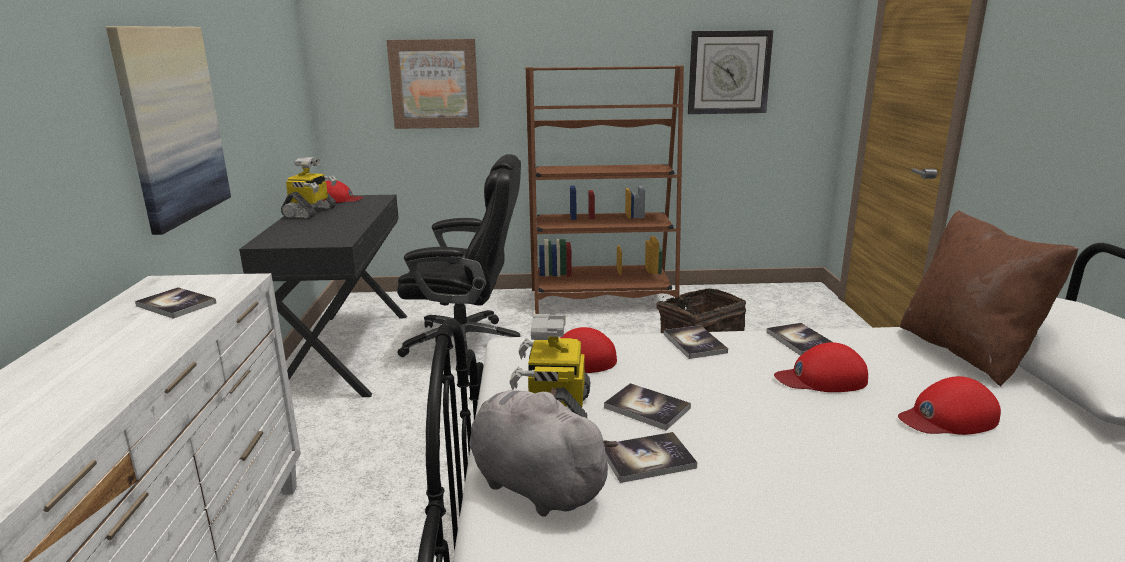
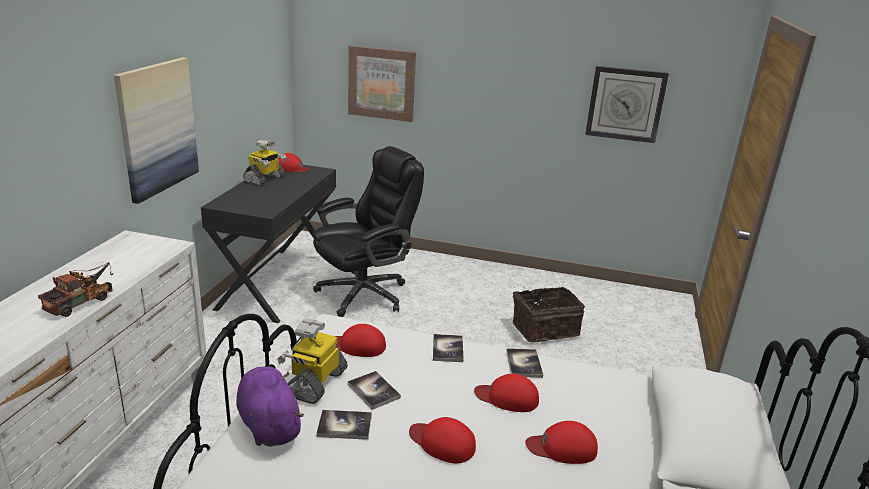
camera: 15 degrees right, 5 degrees up
book [135,287,216,319] -> none
black office chair [397,154,521,367] -> black office chair turned 60 degrees counterclockwise [313,146,424,317]
grey plush toy [469,388,618,517] -> purple plush toy [236,367,304,447]
brown bookcase [526,65,684,314] -> none
brown pillow [900,210,1079,386] -> none
none -> toy truck [38,262,113,317]
none -> red cap [409,417,476,463]

